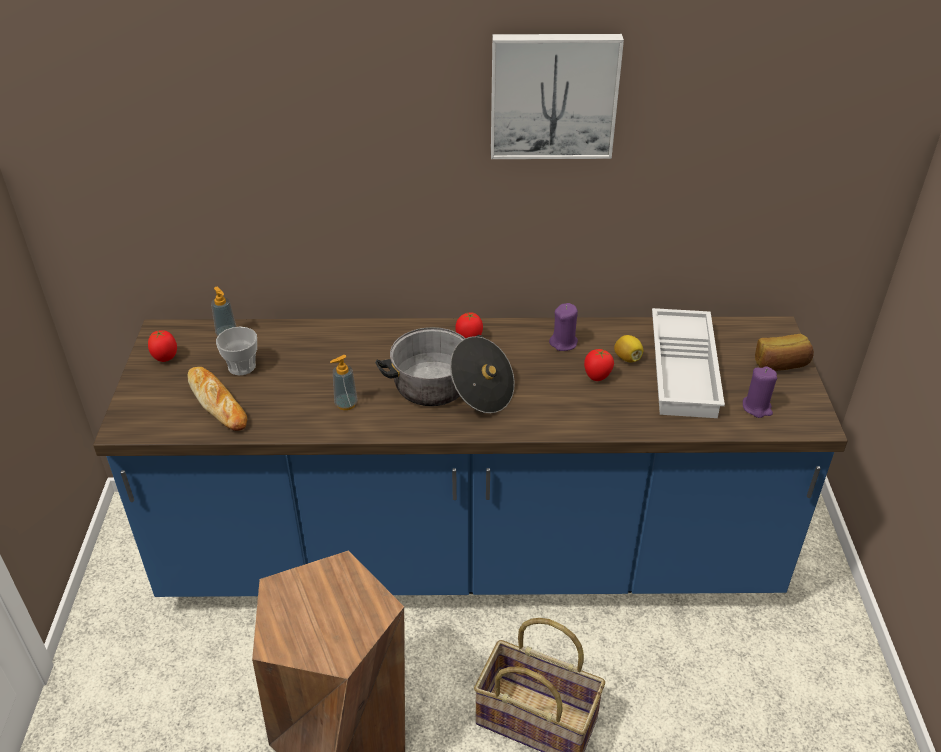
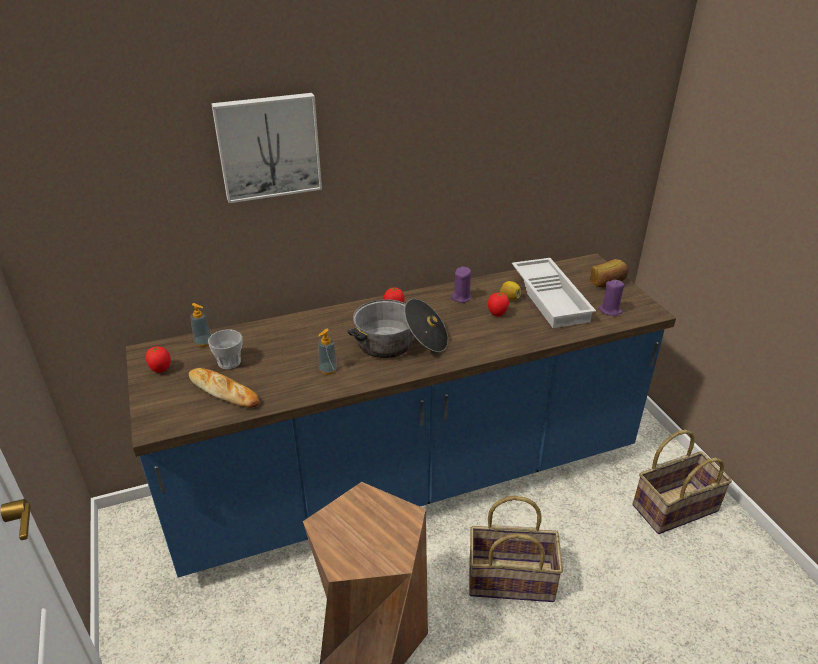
camera: 20 degrees left, 5 degrees down
picture [491,34,624,159] -> picture moved to [211,93,322,203]
none -> basket [633,430,732,534]

